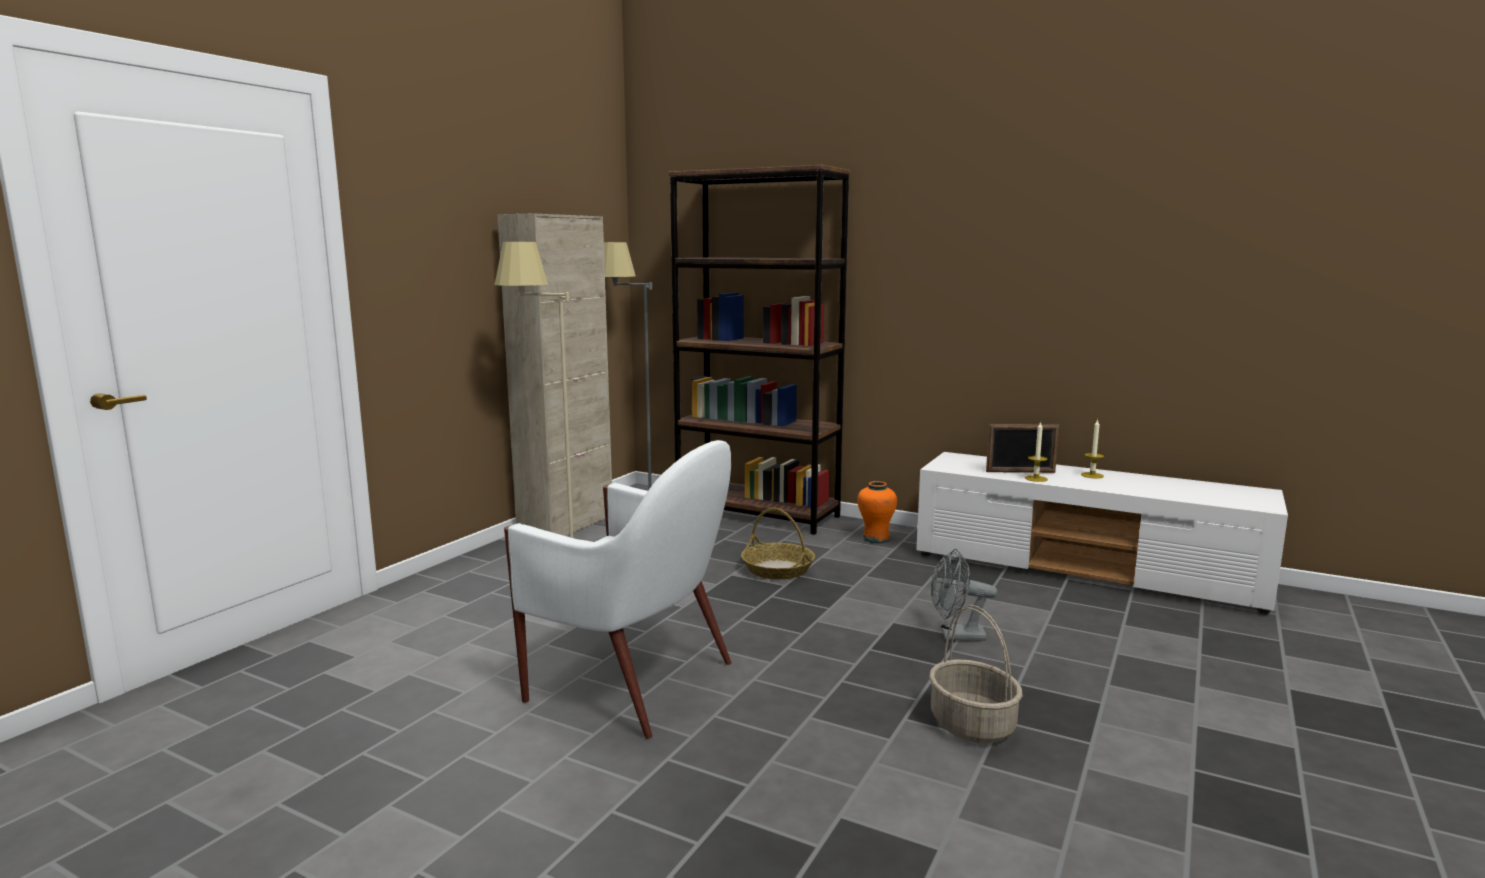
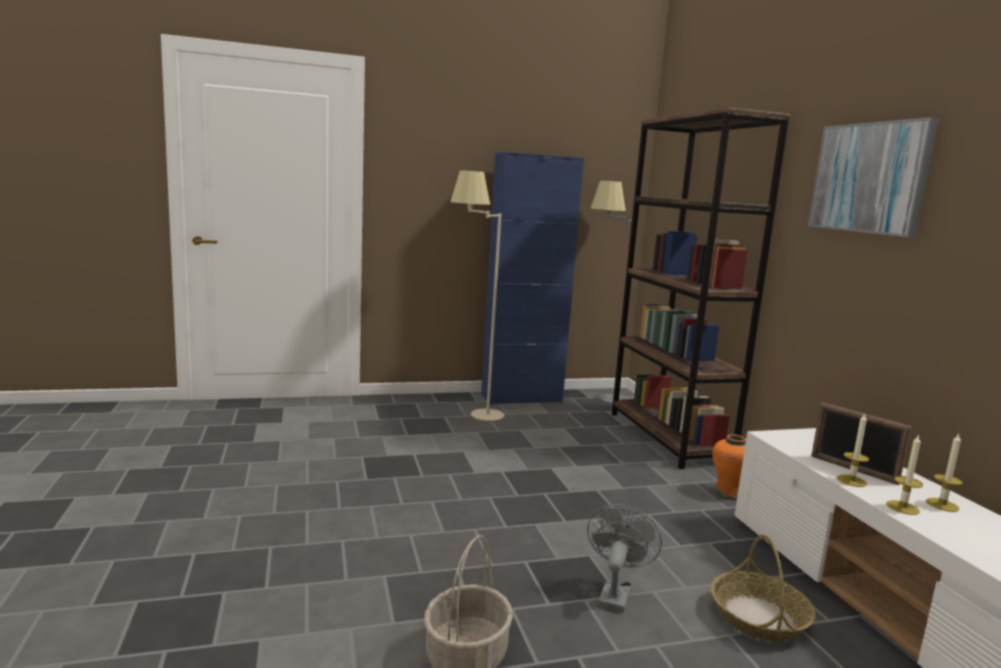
camera: 45 degrees right, 0 degrees up
beige cabinet [497,213,612,536] -> blue cabinet [481,152,584,405]
white armchair [504,440,731,739] -> none
basket [741,508,815,580] -> basket moved to [711,535,816,641]
grey fan [931,549,997,641] -> grey fan turned 60 degrees clockwise [587,504,662,612]
none -> picture [808,117,939,238]
none -> candle [886,434,923,515]

